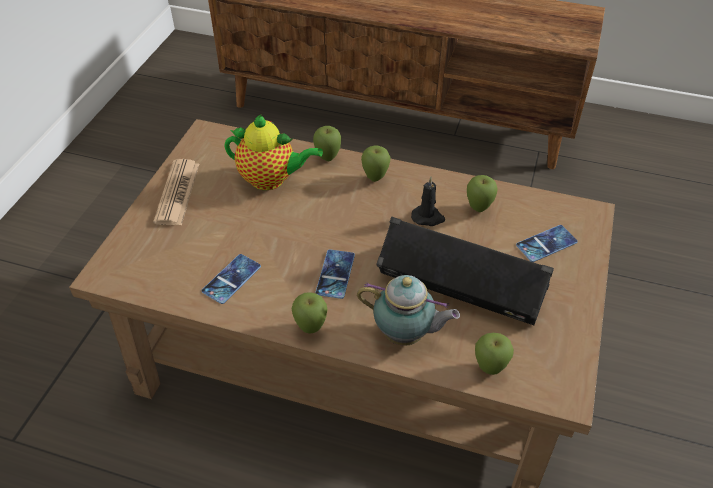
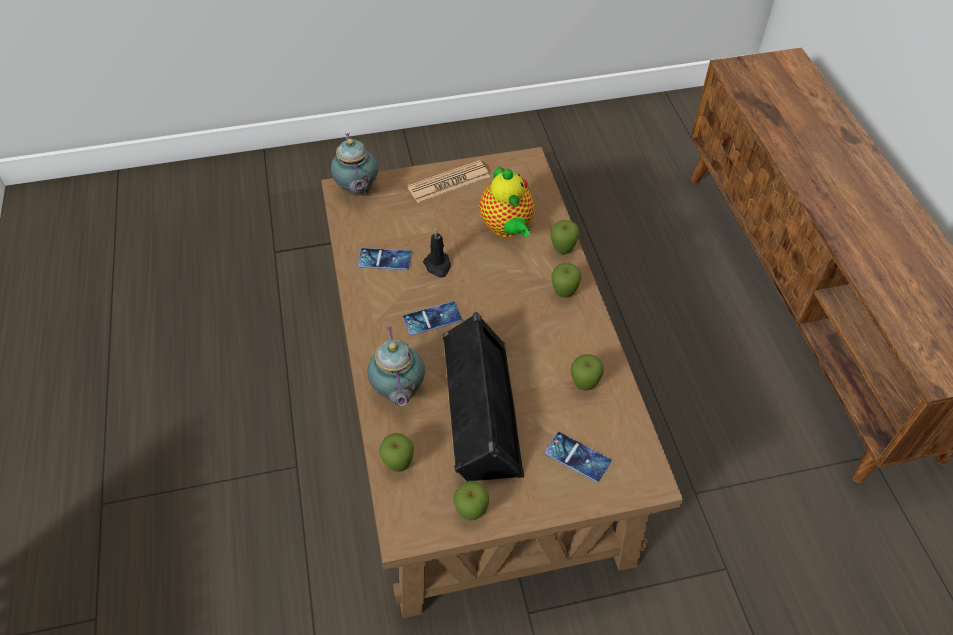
camera: 60 degrees right, 5 degrees up
apple [292,292,328,334] -> apple moved to [453,481,489,521]
black candle [411,177,445,226] -> black candle moved to [423,229,451,277]
none -> teapot [331,133,378,196]

